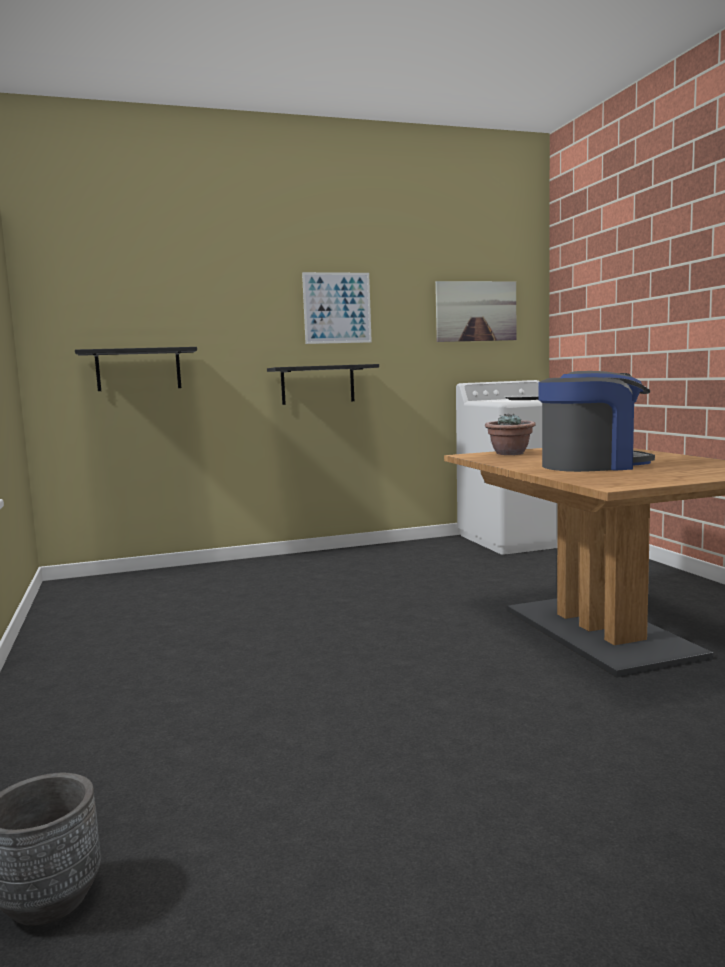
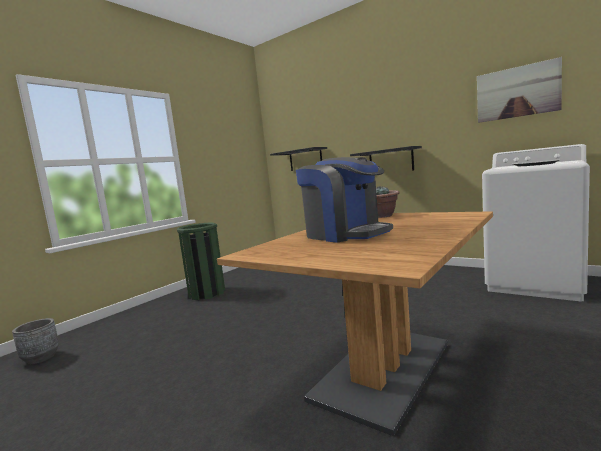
camera: 55 degrees right, 0 degrees up
picture [302,272,372,344] -> none
none -> green trash can [177,223,225,300]

